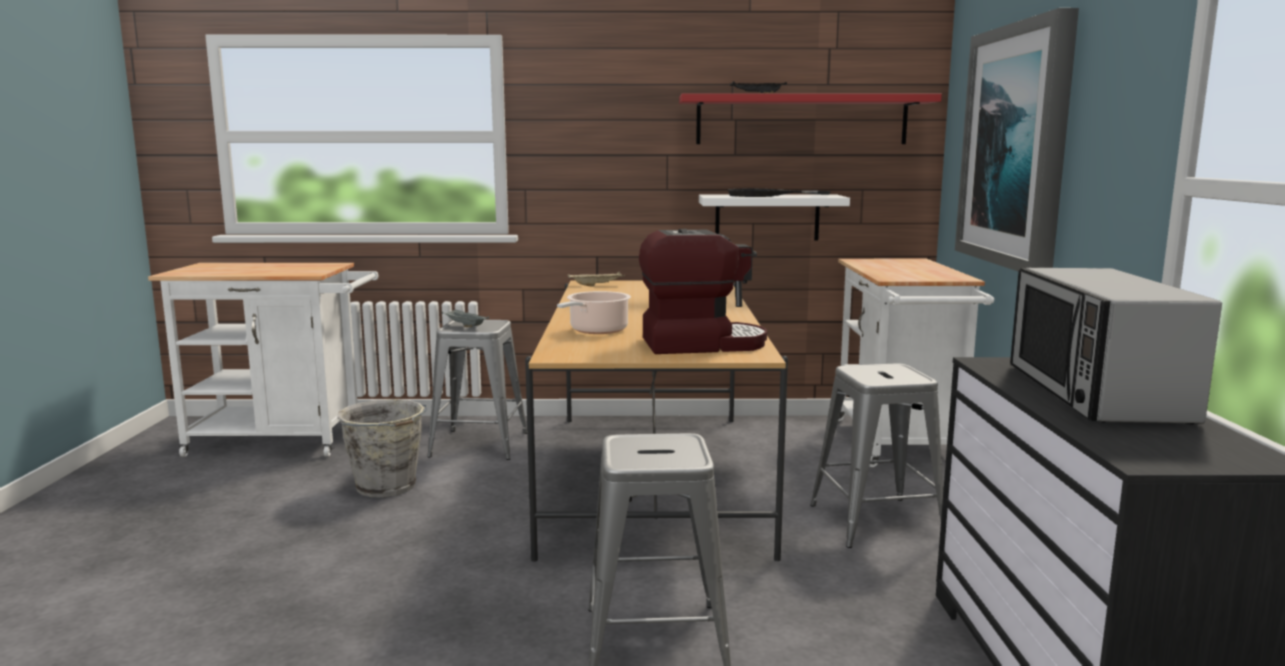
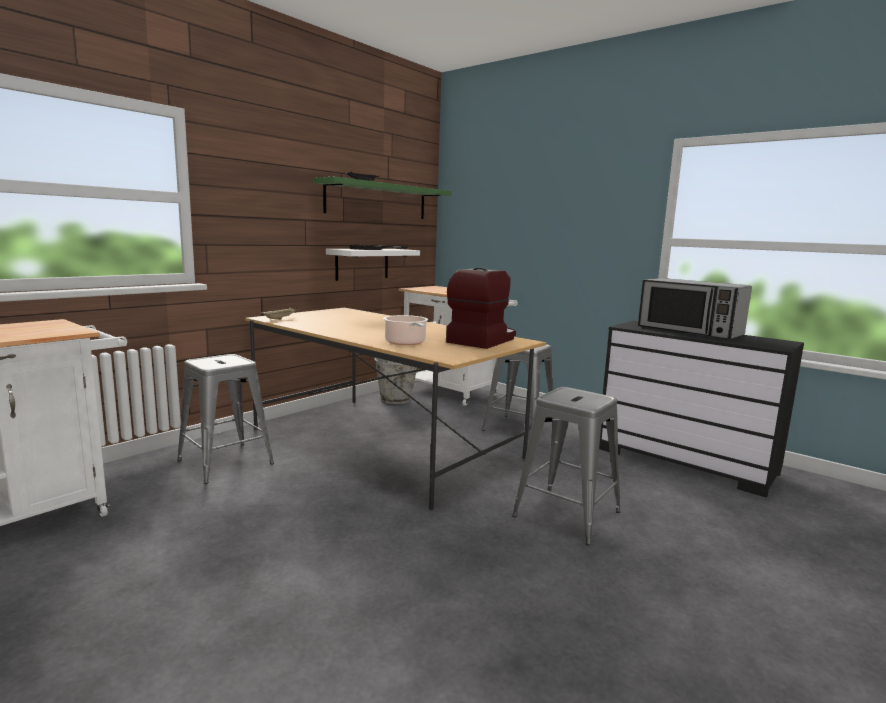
camera: 50 degrees left, 0 degrees up
grey bucket [338,399,427,497] -> grey bucket moved to [374,358,417,404]
grey tray [441,309,489,327] -> none
red shelf [679,93,942,144] -> green shelf [313,177,451,219]
picture [955,8,1079,272] -> none

